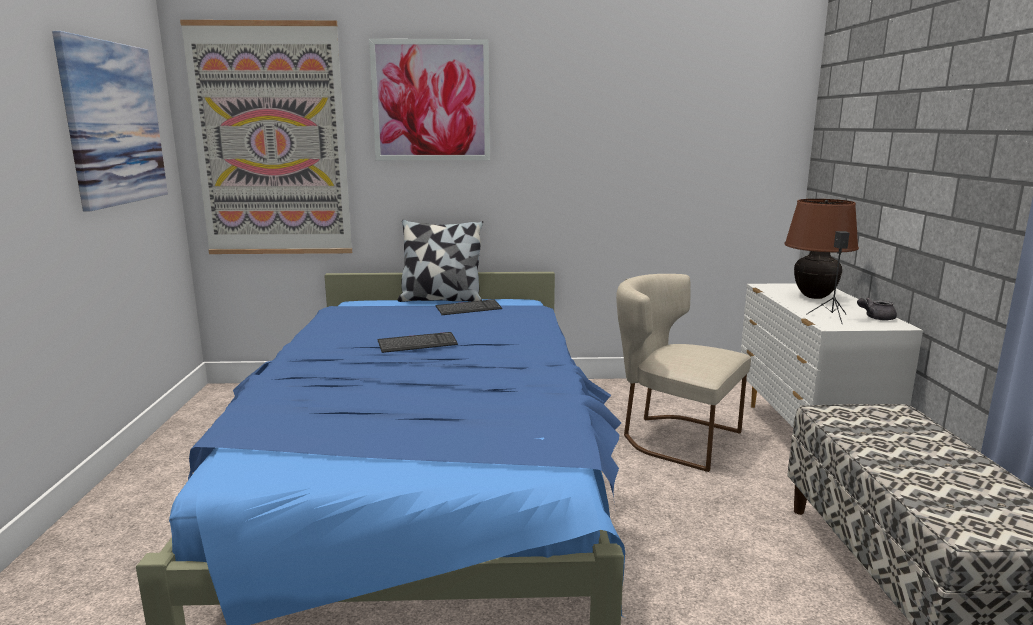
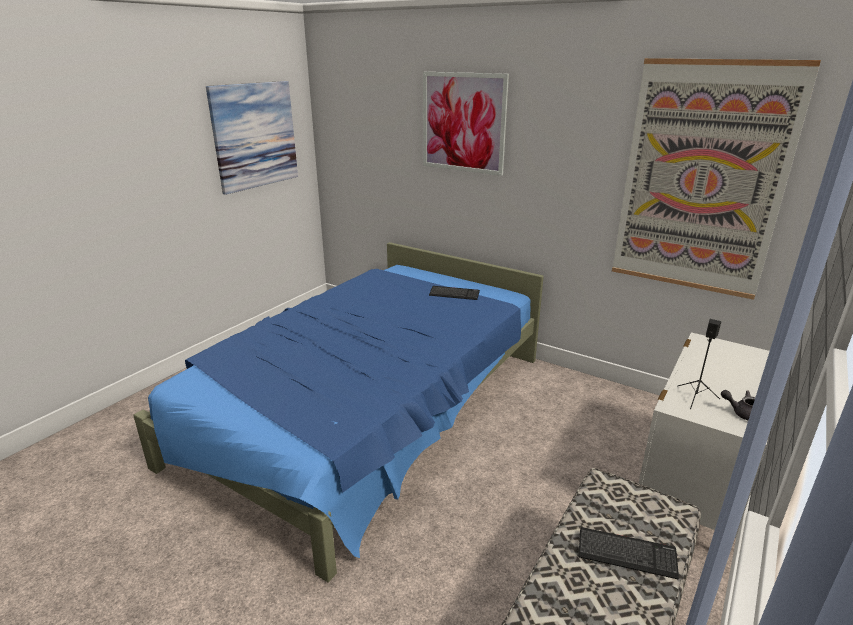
camera: 35 degrees right, 10 degrees up
picture [180,20,352,254] -> picture moved to [612,58,821,300]
keyboard [378,332,458,353] -> keyboard moved to [578,527,679,579]
pillow [398,219,483,302] -> none
beige chair [616,274,751,472] -> none
brown table lamp [784,199,859,299] -> none

